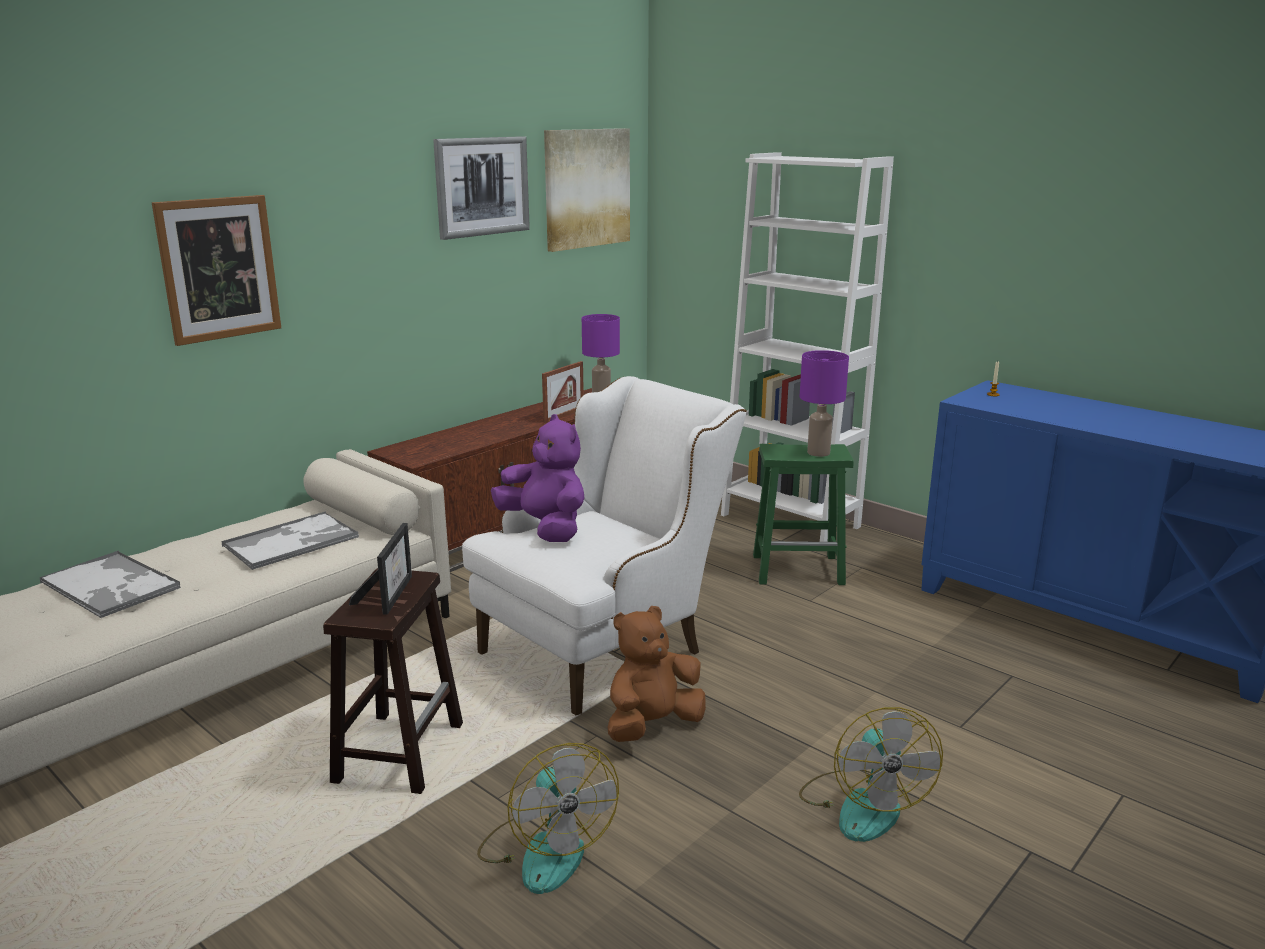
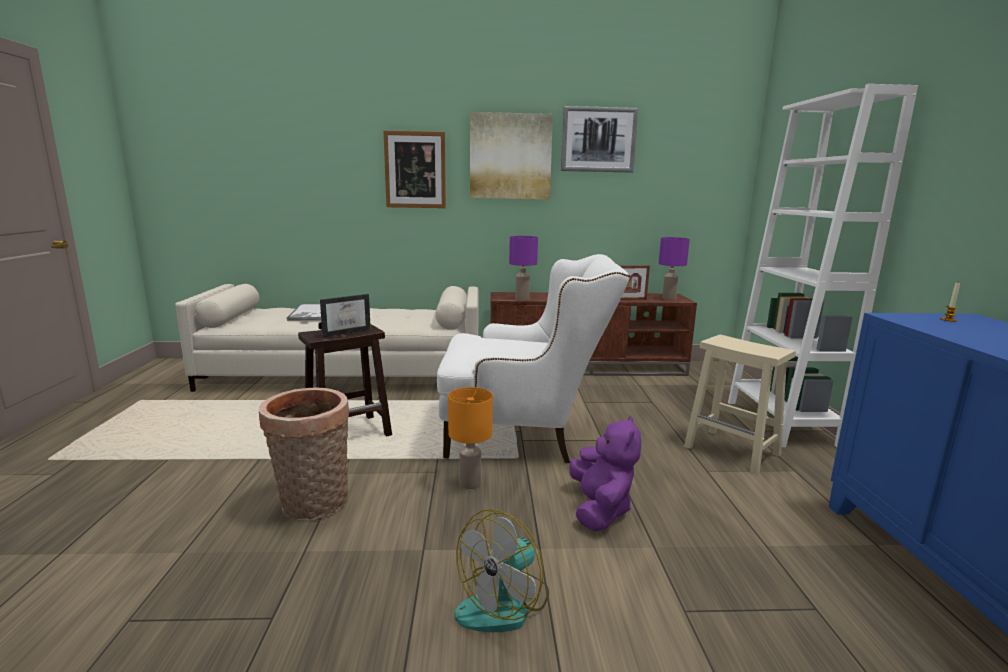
camera: 45 degrees right, 5 degrees down
tray [221,511,359,570] -> none
fan [477,743,619,894] -> basket [259,387,349,520]
purple plush toy [491,414,585,542] -> purple plush toy moved to [569,415,641,532]
picture [544,128,630,252] -> picture moved to [470,112,553,199]
brown plush toy [608,606,706,742] -> orange table lamp [448,387,493,489]
green stool [753,444,854,585] -> beige stool [684,335,796,475]
purple table lamp [800,350,849,457] -> purple table lamp moved to [509,236,538,300]

